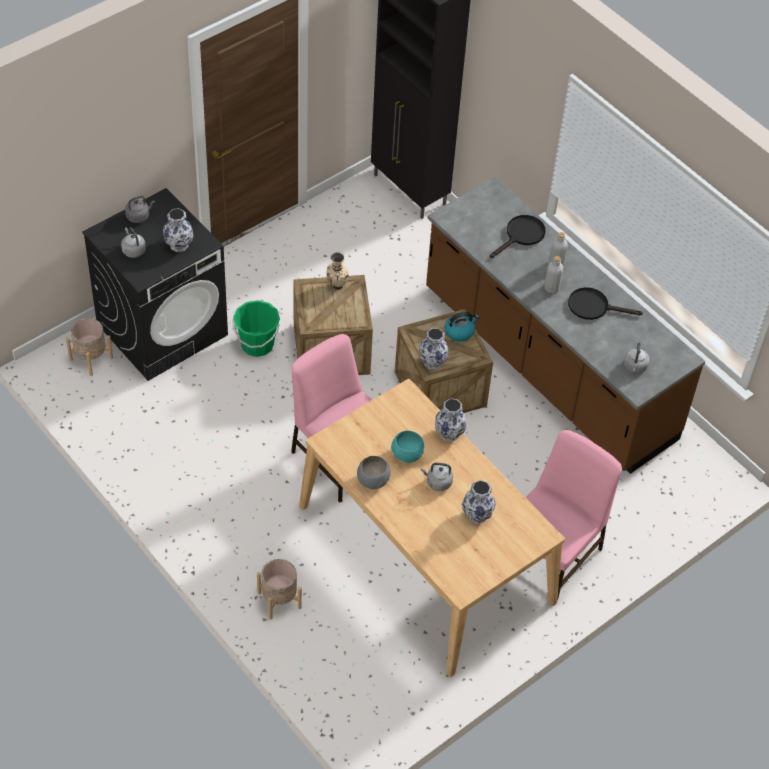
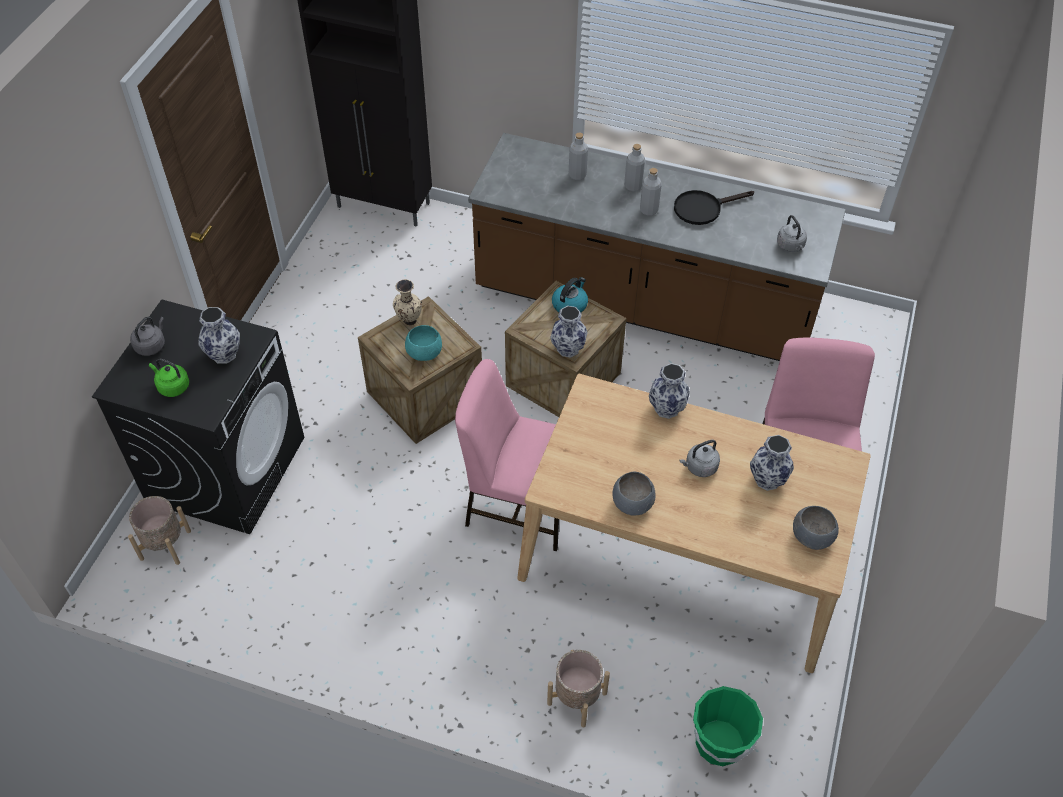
camera: 30 degrees left, 0 degrees up
grey kettle [121,227,146,258] -> green kettle [149,359,189,397]
green bucket [232,300,280,357] -> green bucket moved to [693,686,763,766]
turquoise bowl [391,431,424,463] -> turquoise bowl moved to [405,325,442,361]
black frying pan [490,215,546,258] -> grey bottle [569,133,588,180]
none -> grey bowl [793,506,839,550]

